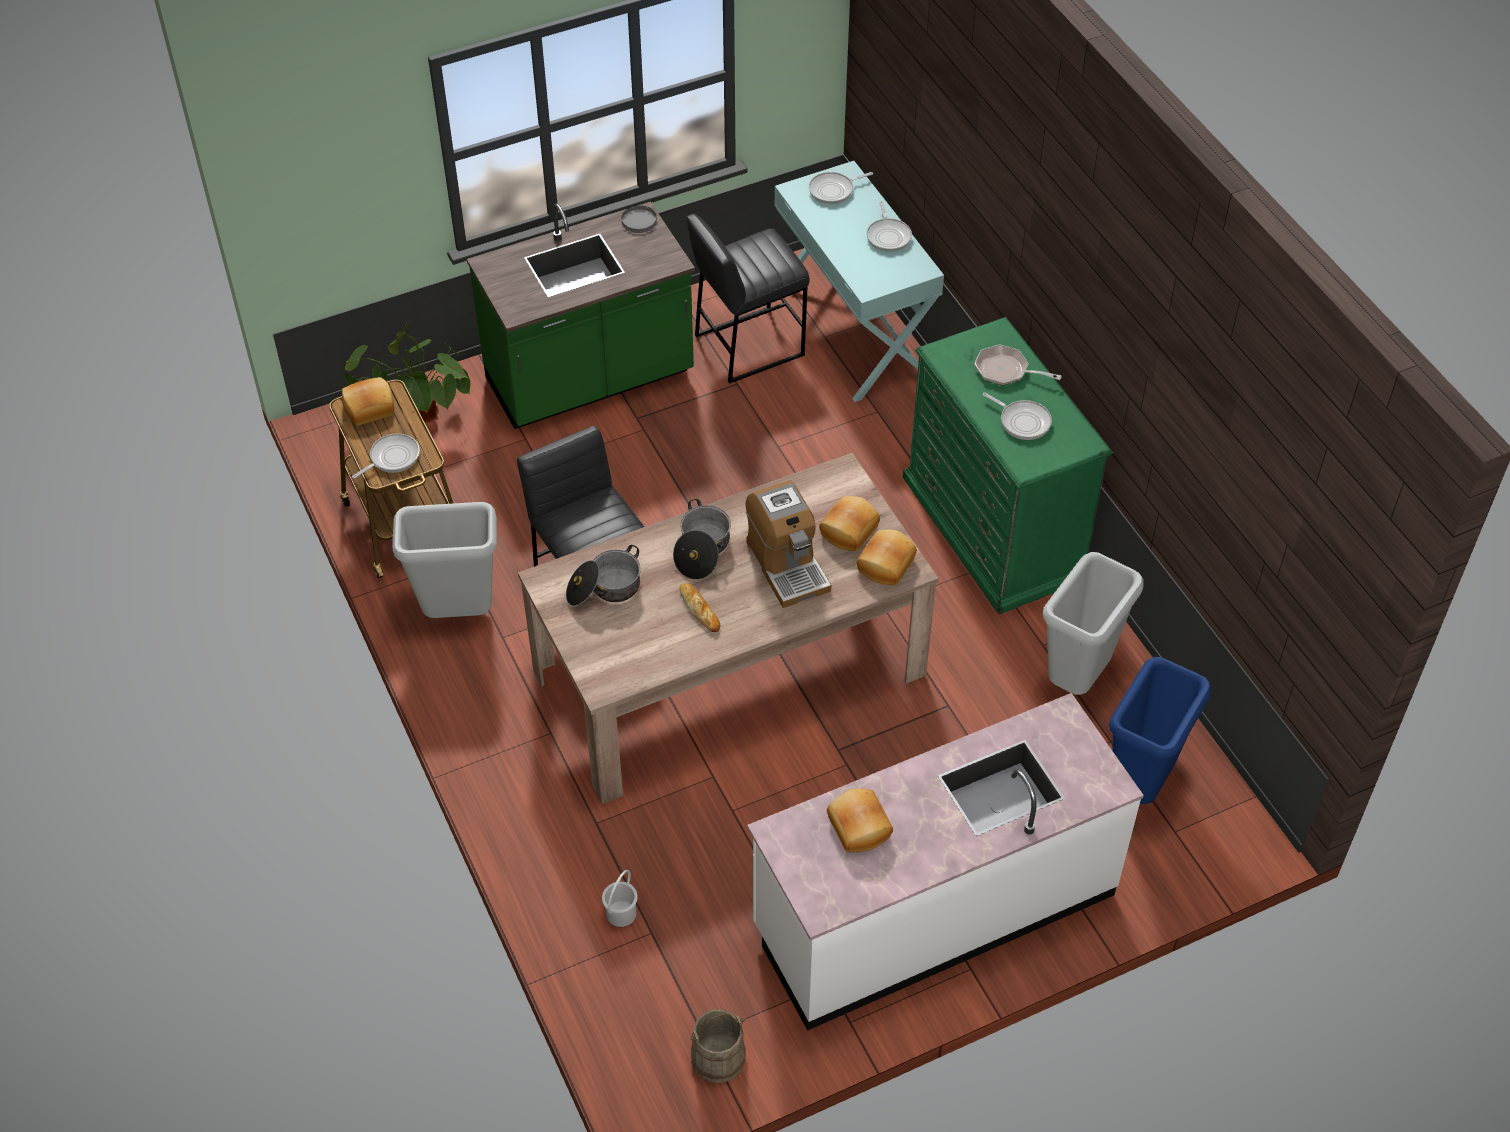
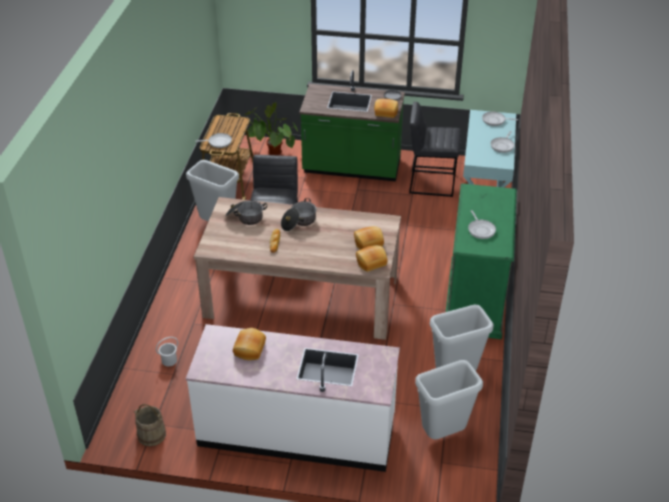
camera: 35 degrees right, 10 degrees down
bread [342,377,394,426] -> bread moved to [374,99,398,118]
coffee machine [746,480,831,608] -> none
frying pan [974,344,1062,385] -> none
blue trash can [1109,657,1211,804] -> grey trash can [415,360,483,440]

